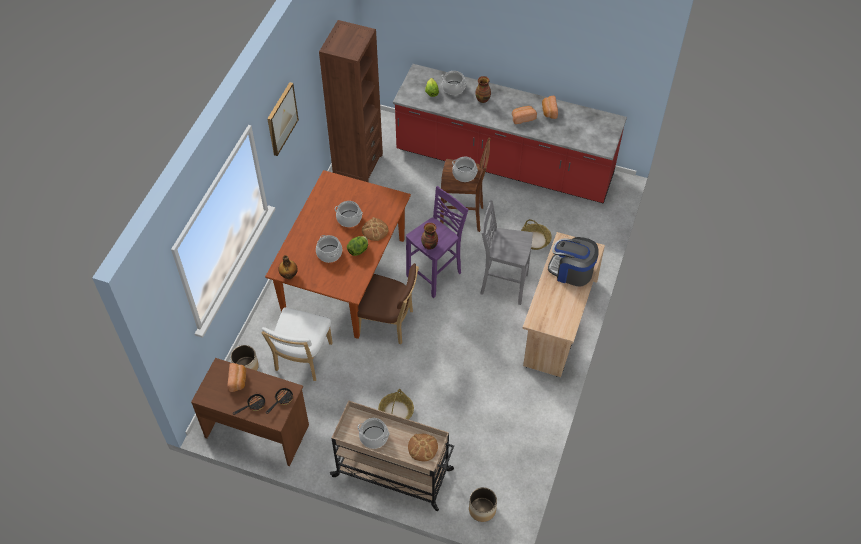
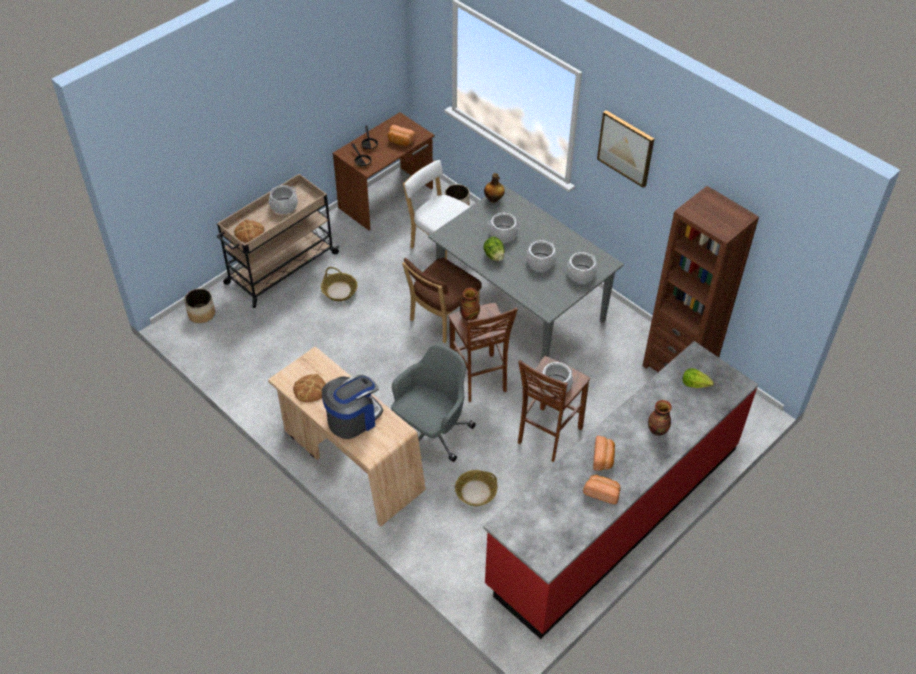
camera: 115 degrees right, 5 degrees down
brown dining table [265,170,411,339] -> grey dining table [428,184,624,360]
bread [362,217,388,241] -> bread moved to [293,374,326,402]
purple stool [406,186,469,298] -> brown stool [449,303,518,402]
cooking pot [441,71,467,95] -> cooking pot moved to [567,252,597,283]
grey stool [481,200,533,305] -> grey office chair [391,344,476,462]

